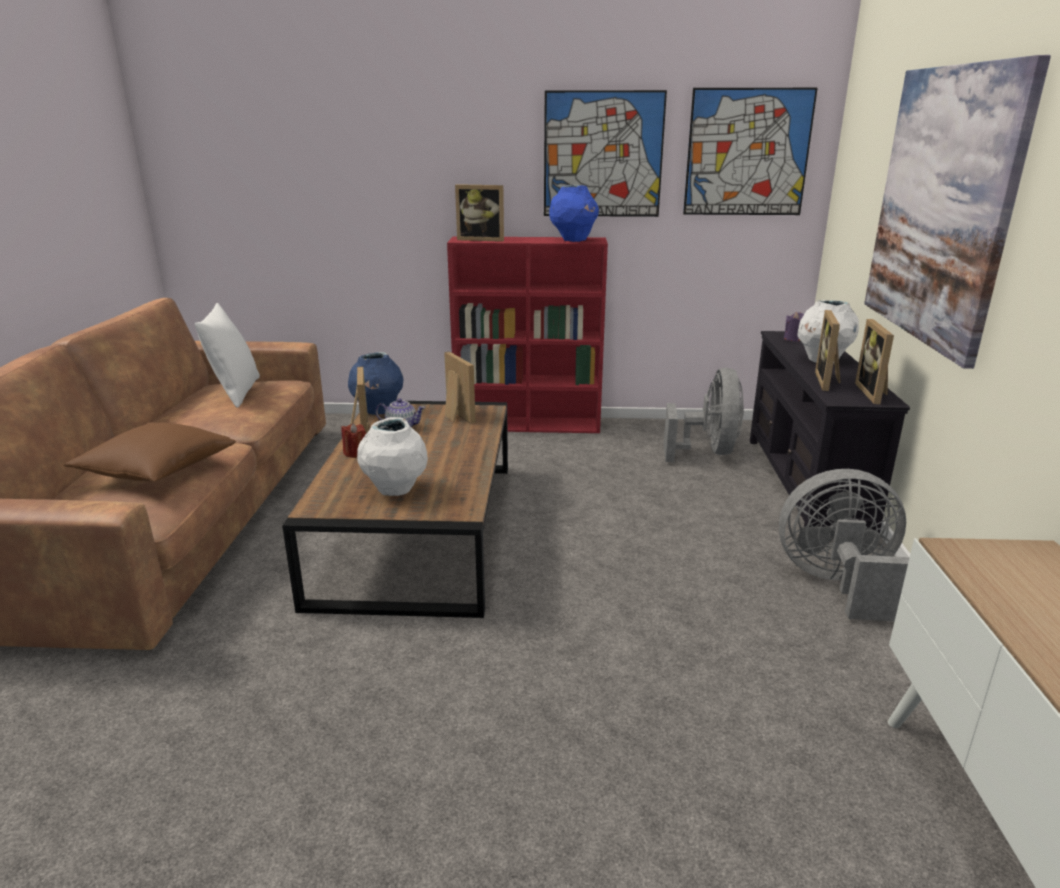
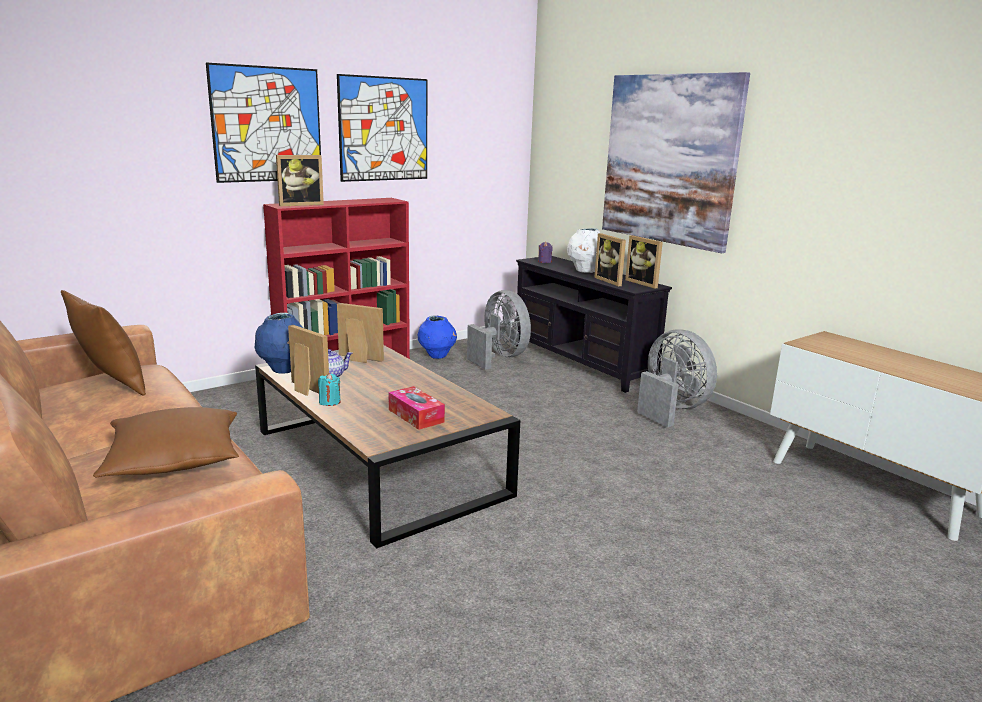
camera: 40 degrees left, 5 degrees down
white pillow [195,303,260,408] -> brown pillow [61,290,146,396]
red candle [341,423,366,458] -> turquoise candle [318,373,341,406]
white vase [357,417,428,496] -> tissue box [388,386,445,430]
blue vase [549,185,599,242] -> blue vase moved to [418,315,457,359]
picture [683,88,818,215] -> picture moved to [206,62,321,183]
grey fan [779,469,910,621] -> grey fan turned 90 degrees clockwise [637,330,717,427]

